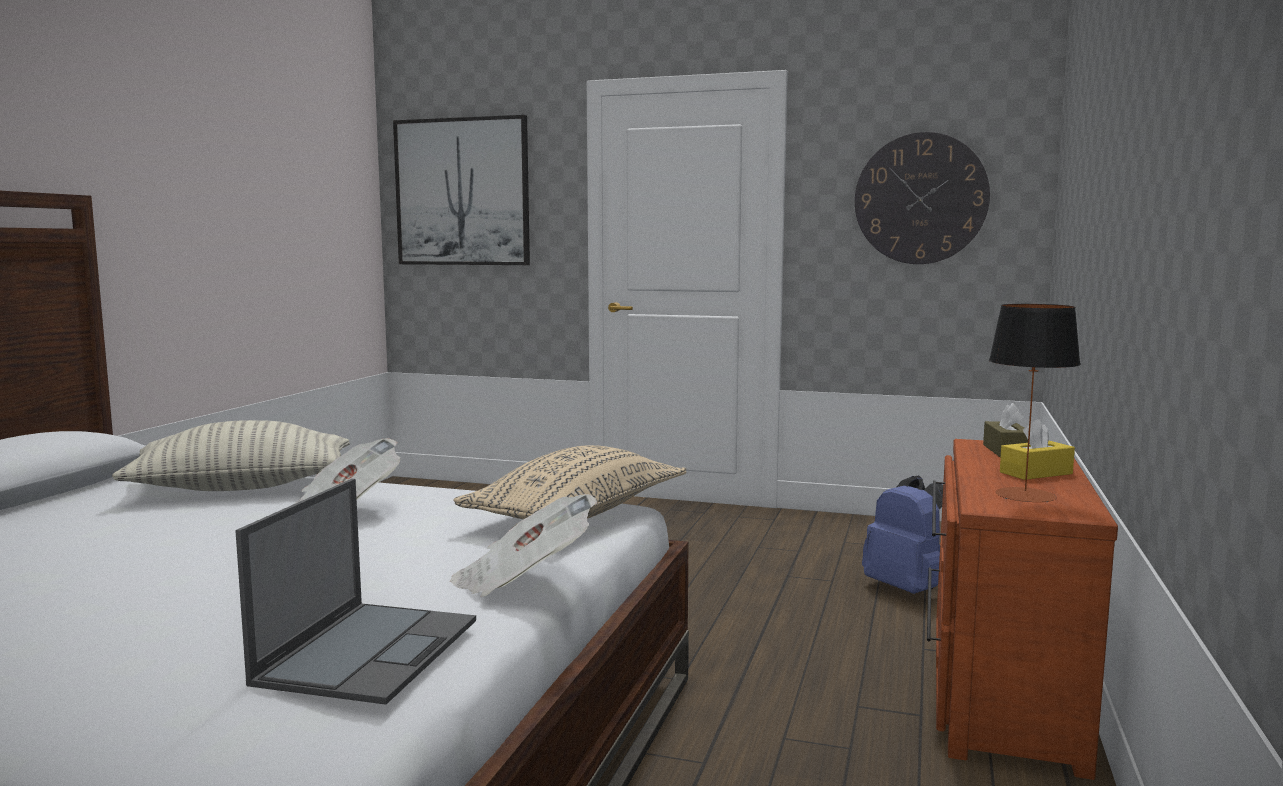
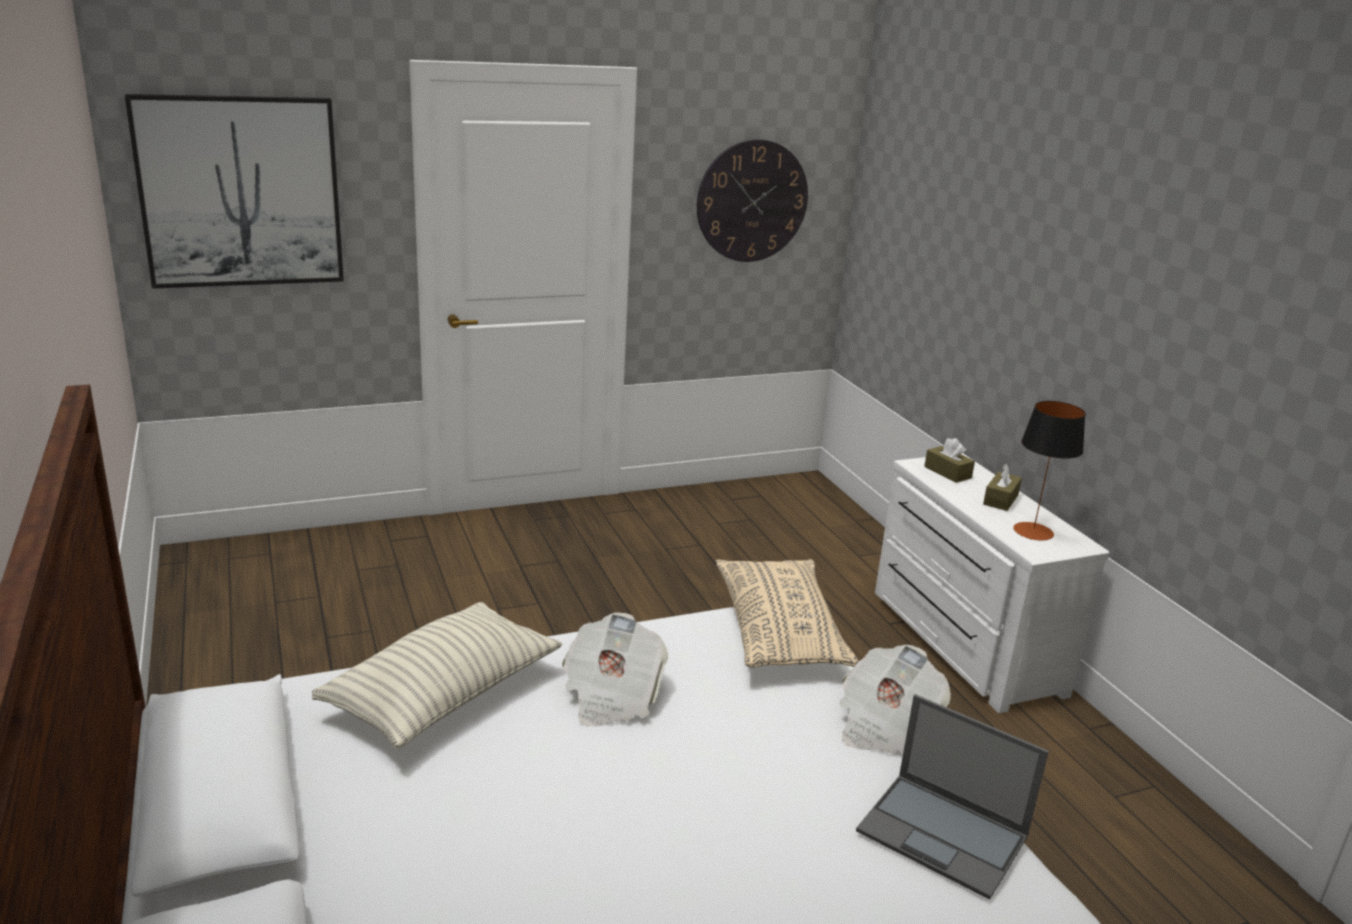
camera: 40 degrees left, 15 degrees up
laptop [235,479,476,705] -> laptop turned 150 degrees clockwise [856,694,1049,899]
blue backpack [862,475,943,594] -> none
brown dresser [927,439,1118,780] -> white dresser [875,453,1109,713]
yellow tissue box [1000,419,1075,480] -> brown tissue box [983,464,1022,511]

